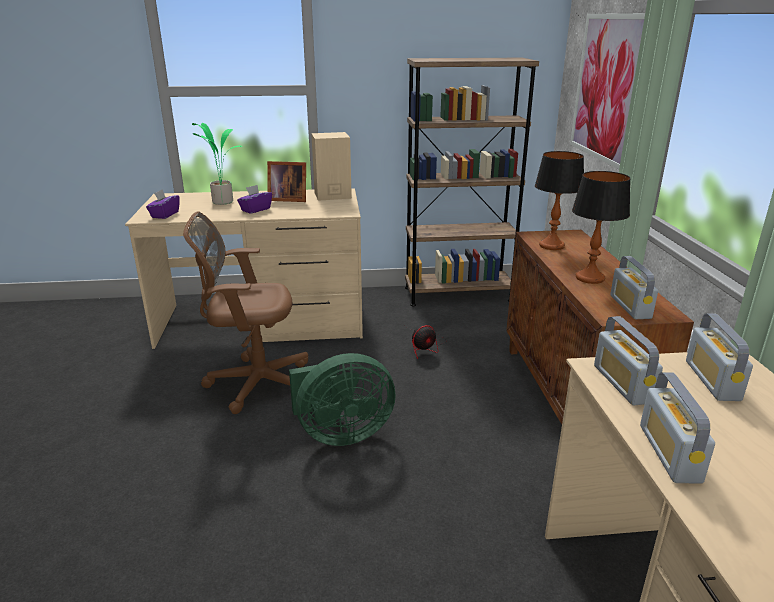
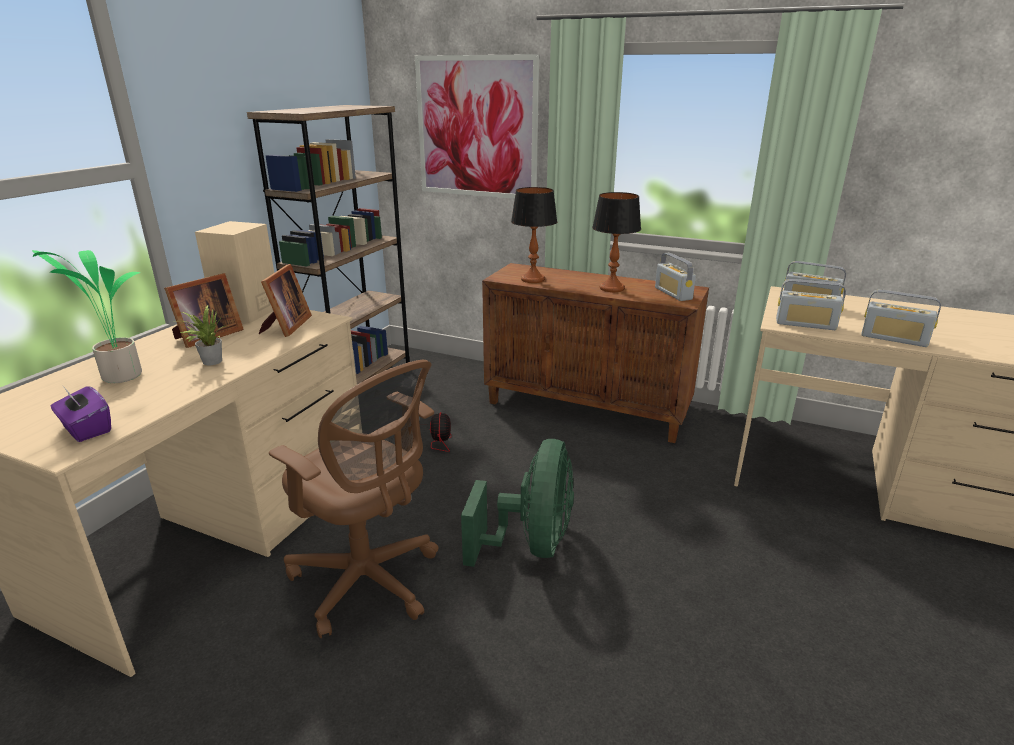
camera: 60 degrees left, 0 degrees up
brown office chair [183,211,308,414] -> brown office chair turned 75 degrees counterclockwise [269,360,439,638]
purple tissue box [237,185,272,214] -> potted plant [173,305,225,365]
radio [610,256,658,319] -> radio turned 45 degrees clockwise [655,253,696,301]
none -> picture frame [258,264,312,337]

